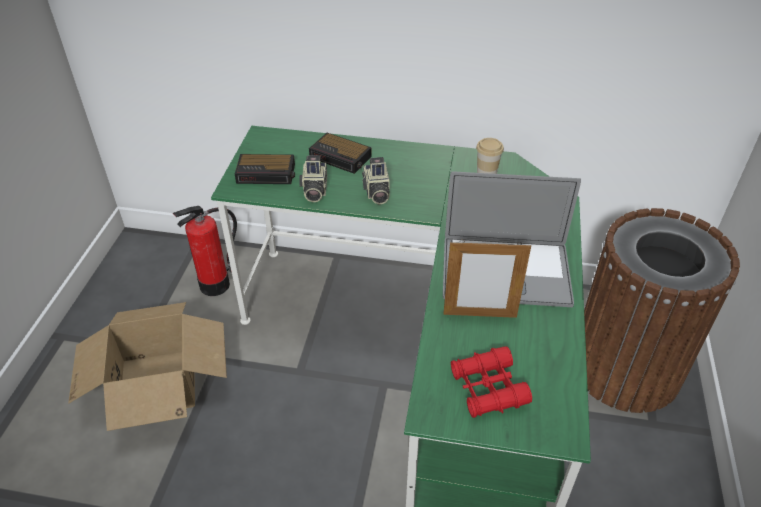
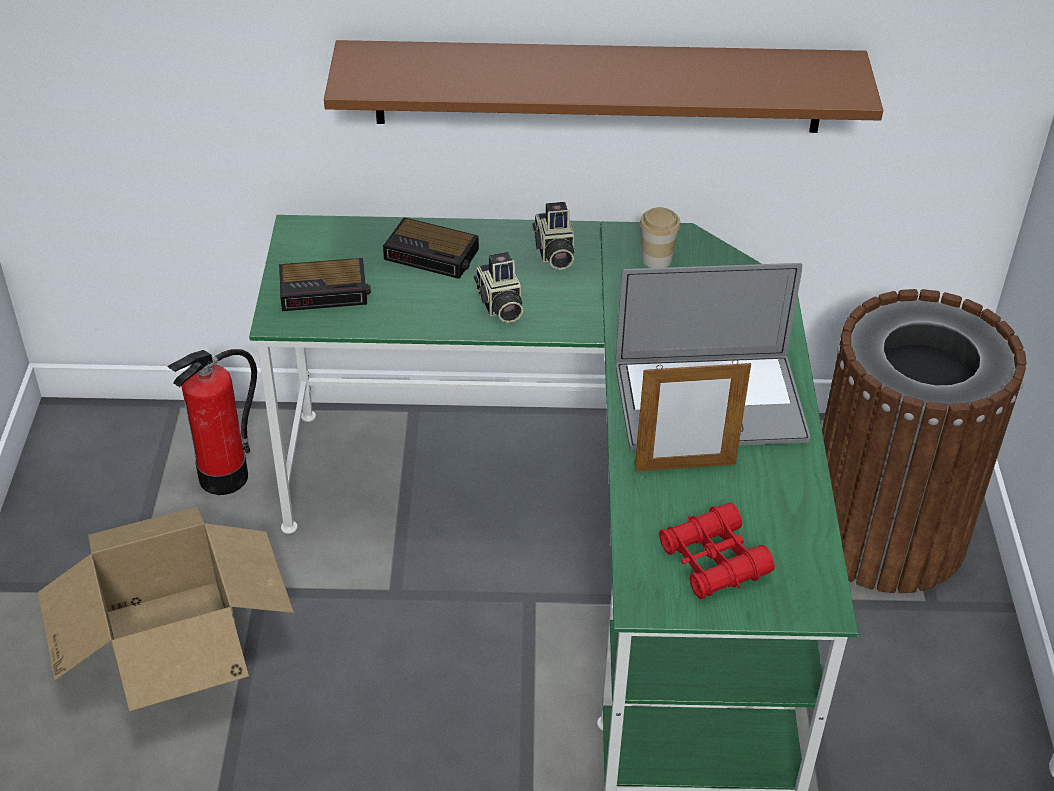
camera: 10 degrees left, 0 degrees up
camera [299,156,327,202] -> camera moved to [533,202,574,270]
none -> brown shelf [324,40,883,133]

